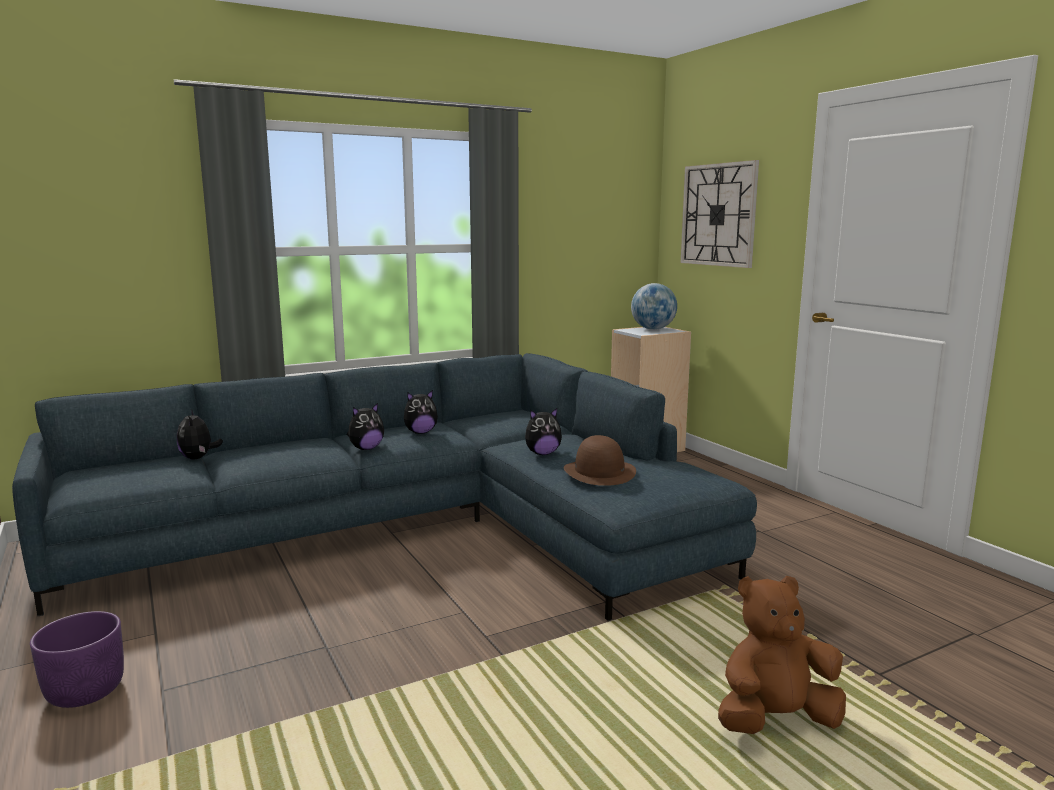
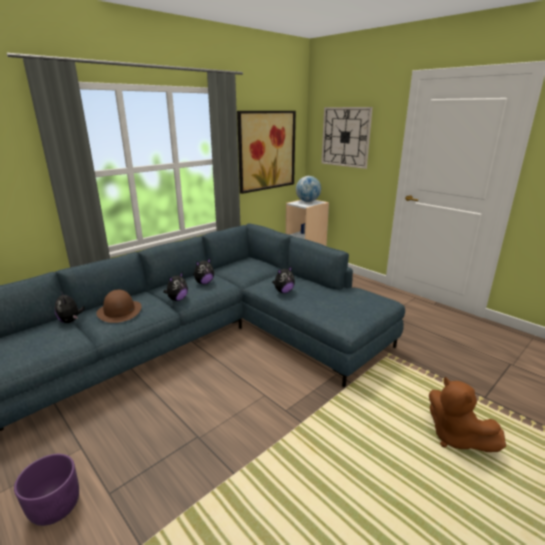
camera: 15 degrees left, 10 degrees up
brown hat [564,435,636,486] -> brown hat moved to [96,290,142,323]
brown plush toy [718,576,846,734] -> brown plush toy turned 90 degrees counterclockwise [429,377,506,452]
none -> picture [237,111,296,194]

